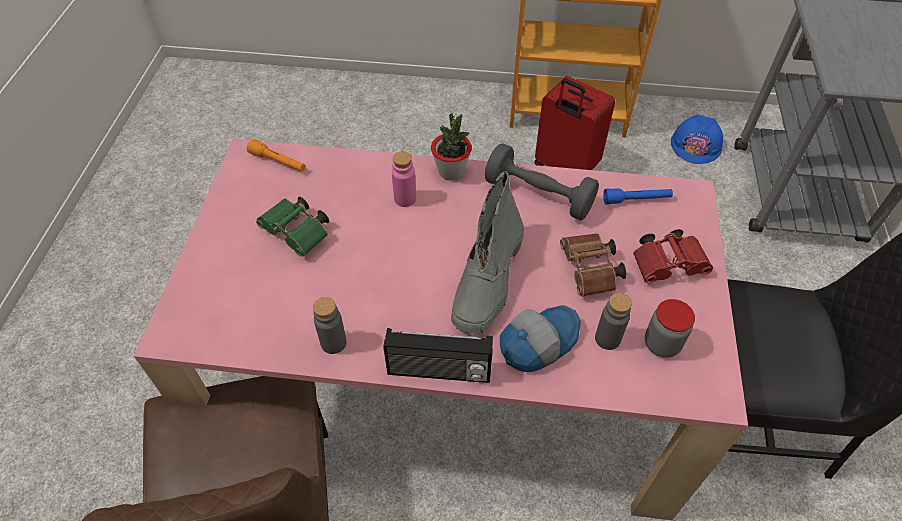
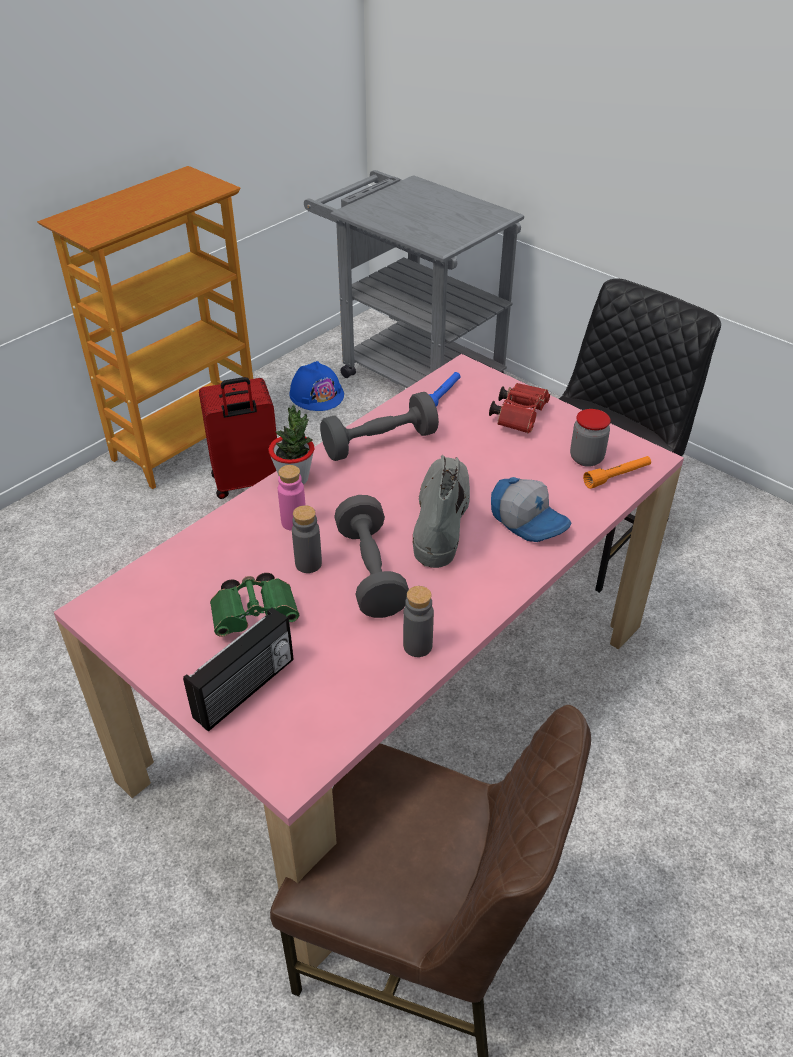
camera: 55 degrees left, 10 degrees down
orange flashlight [247,139,305,172] -> orange flashlight moved to [583,456,651,489]
radio [383,328,493,383] -> radio moved to [183,608,293,732]
grey boot [451,171,524,334] -> grey boot turned 135 degrees counterclockwise [413,455,470,568]
cap [500,305,581,372] -> cap turned 135 degrees clockwise [491,477,571,542]
brown binoculars [560,233,626,297] -> none
grey bottle [595,293,632,350] -> grey bottle moved to [292,505,322,573]
none -> grey dumbbell [335,495,409,618]

